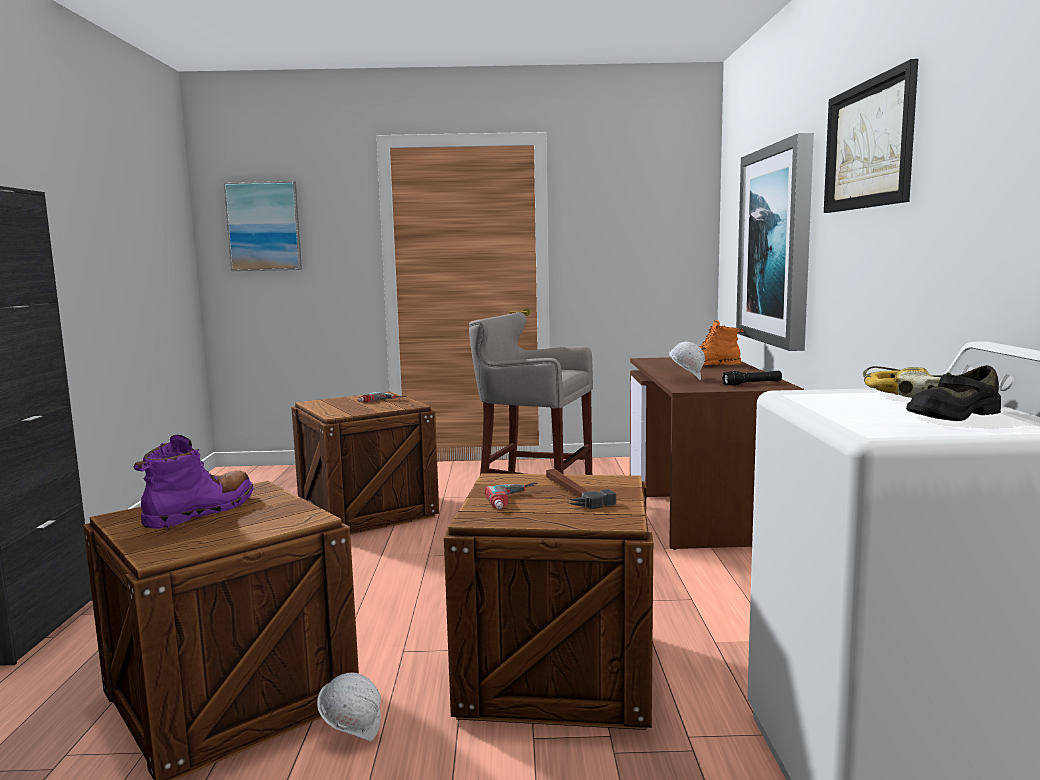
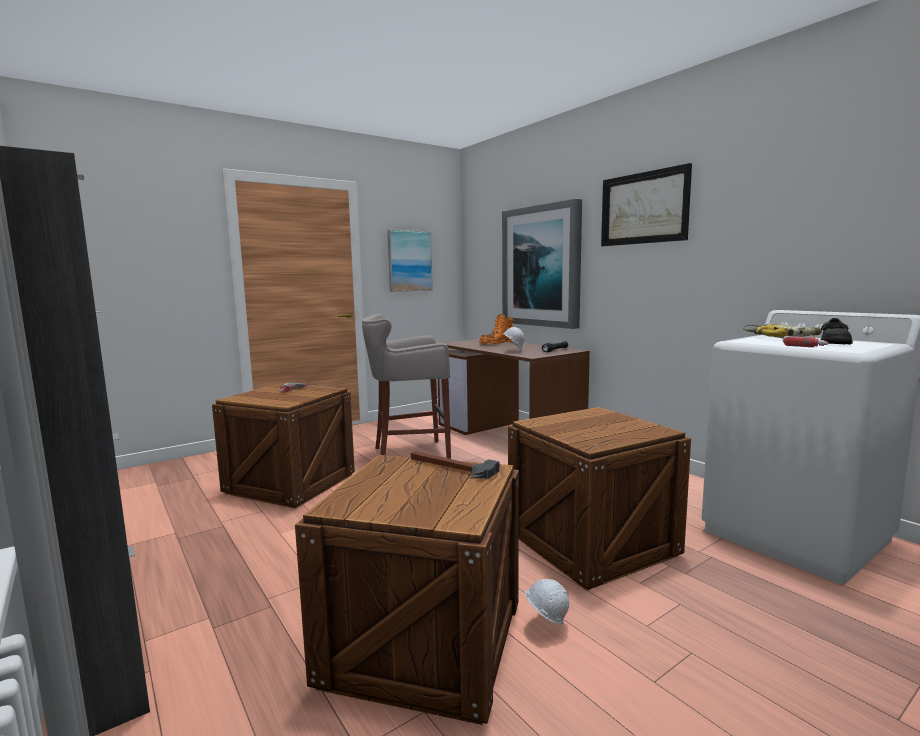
camera: 35 degrees left, 0 degrees up
purple boot [134,435,253,529] -> none
picture [223,181,302,271] -> picture moved to [387,230,433,292]
power drill [485,482,538,509] -> power drill moved to [781,336,829,347]
hammer [546,469,616,509] -> hammer moved to [411,451,500,479]

